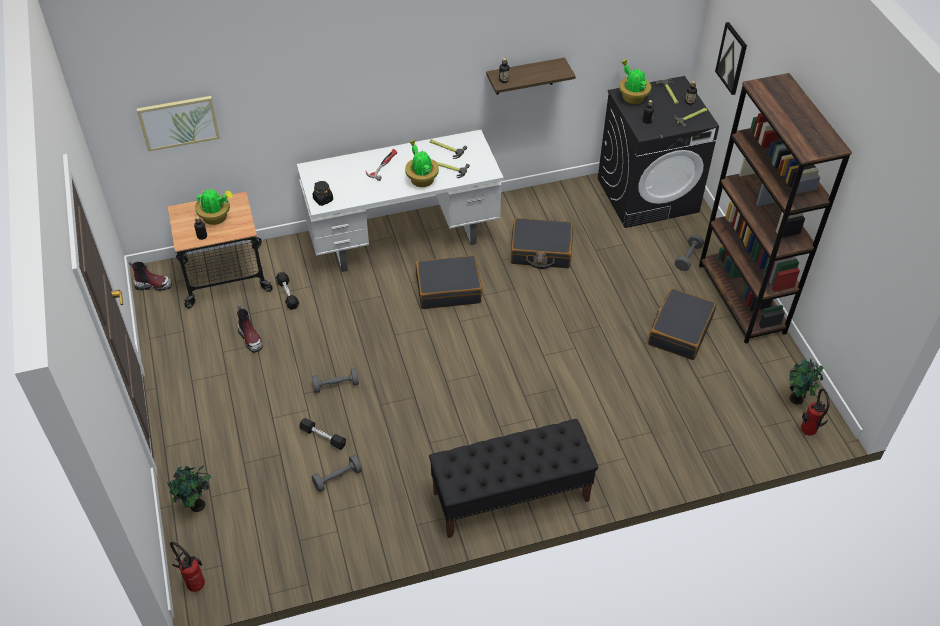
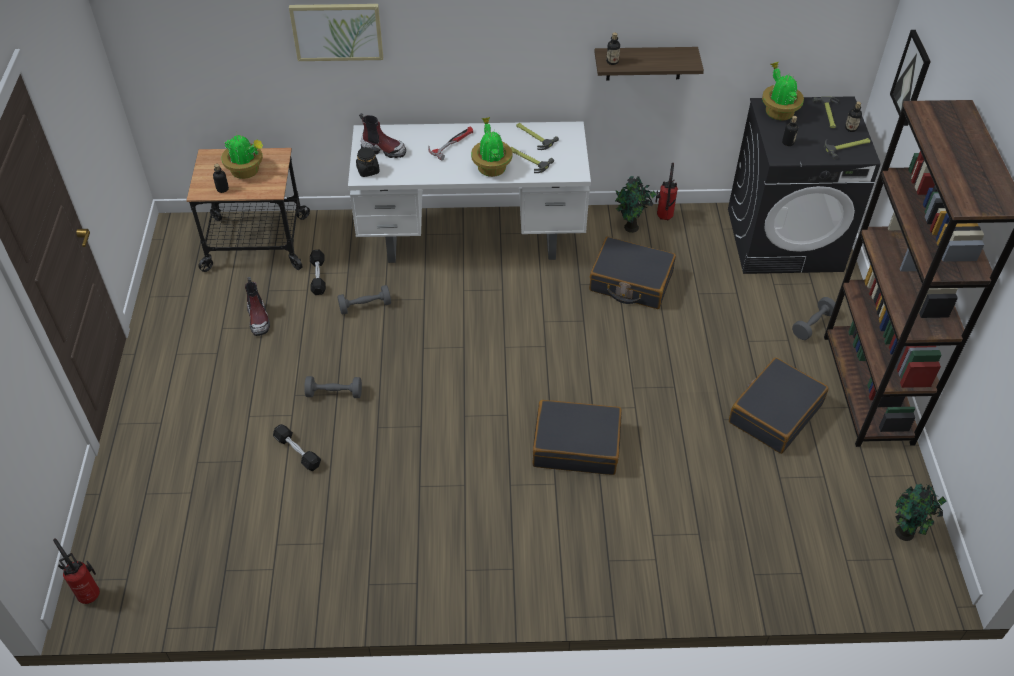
camera: 15 degrees right, 0 degrees up
boot [129,262,172,291] -> boot moved to [359,113,406,158]
picture [137,96,220,152] -> picture moved to [289,4,383,61]
potted plant [167,465,211,512] -> potted plant moved to [615,176,657,233]
grey dumbbell [312,455,362,492] -> grey dumbbell moved to [337,285,391,315]
black suitcase [415,255,482,309] -> black suitcase moved to [532,400,622,475]
black bench [429,419,598,538] -> none
fire extinguisher [801,388,830,435] -> fire extinguisher moved to [655,163,678,220]

